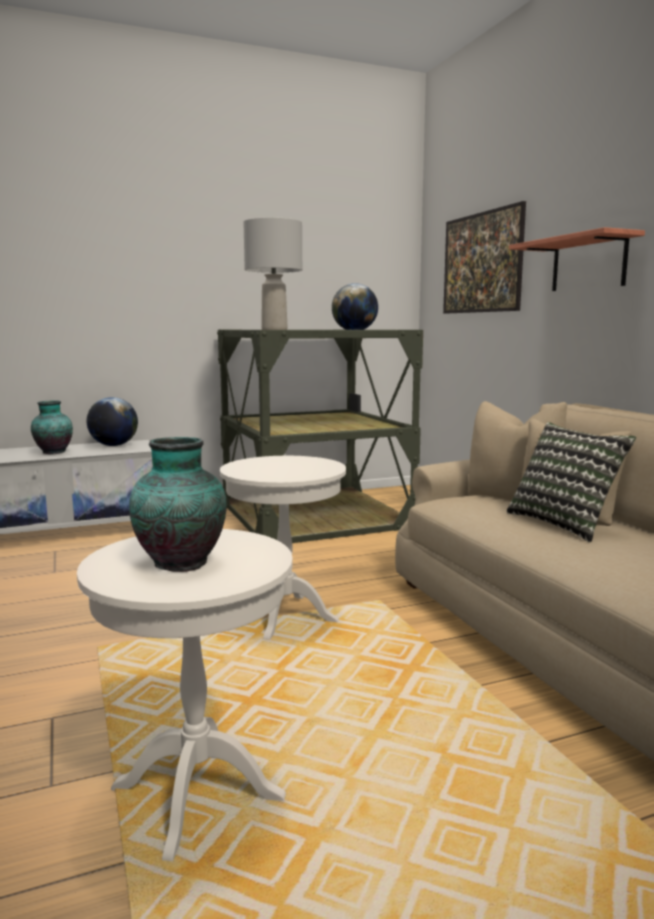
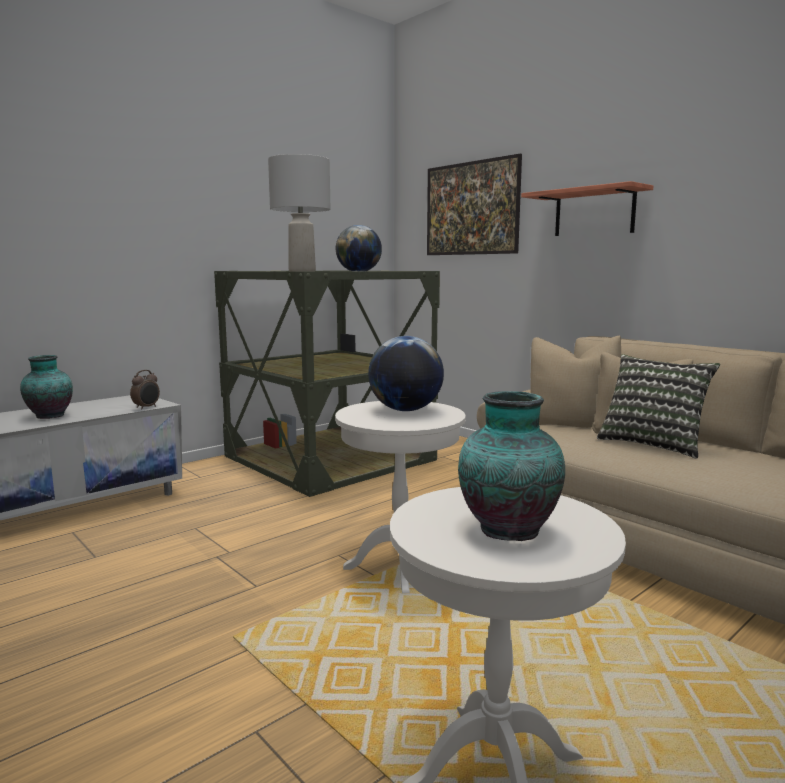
camera: 20 degrees left, 0 degrees up
globe [87,397,138,446] -> globe moved to [368,336,444,411]
none -> alarm clock [130,370,160,410]

